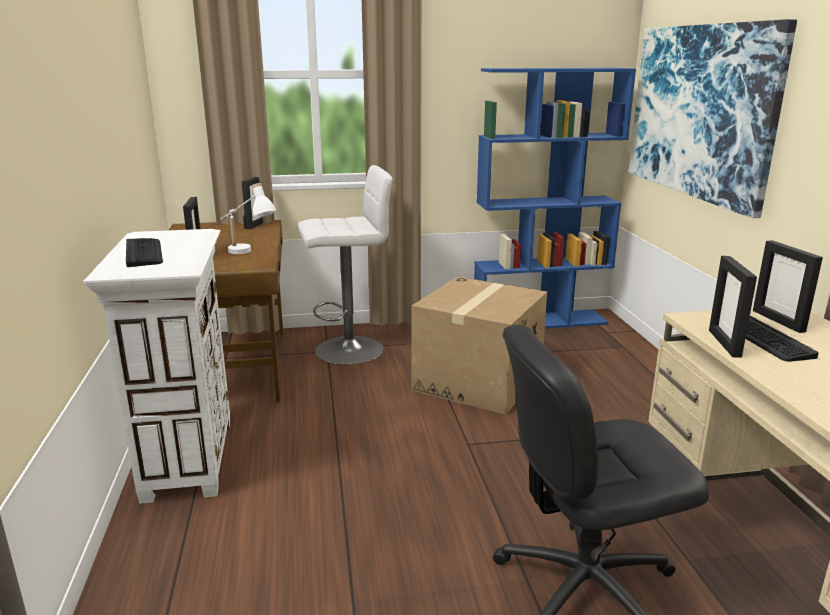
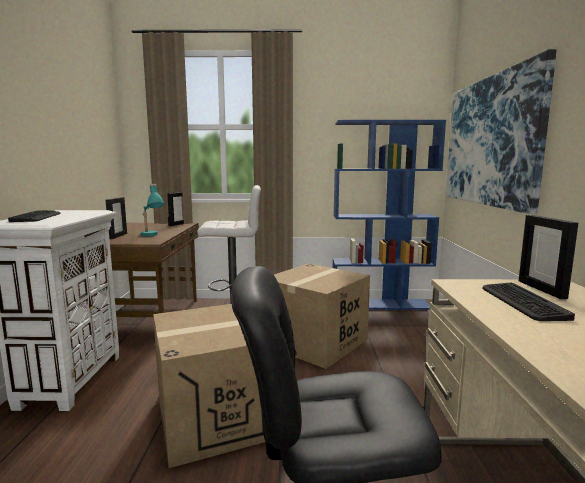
camera: 10 degrees right, 10 degrees down
white table lamp [220,183,277,254] -> turquoise table lamp [141,184,165,237]
picture frame [709,256,757,358] -> none
none -> cardboard box [153,304,265,468]

